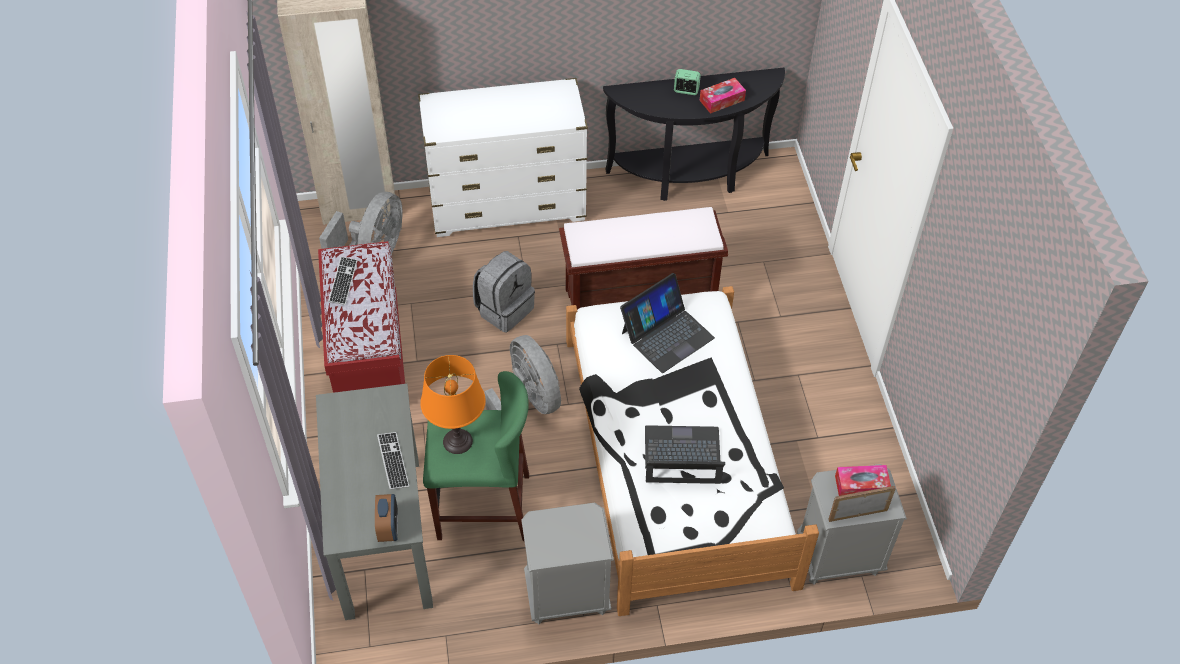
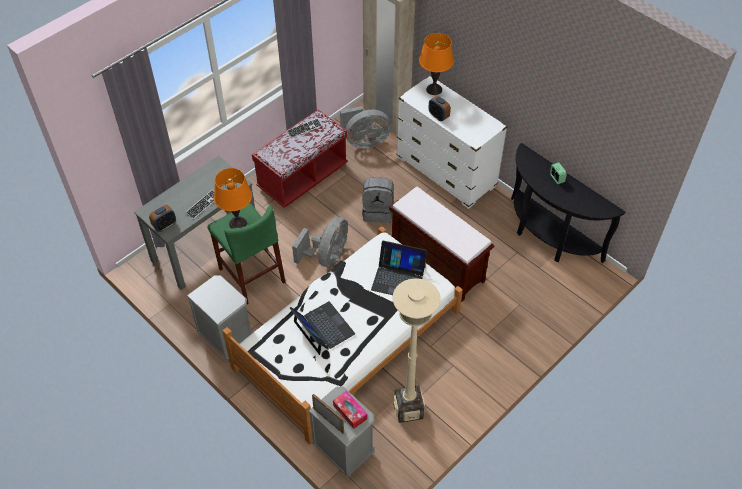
camera: 55 degrees right, 0 degrees up
tissue box [699,78,746,114] -> none
none -> beige floor lamp [392,278,441,423]
none -> orange table lamp [419,33,454,95]
none -> alarm clock [428,95,451,121]

